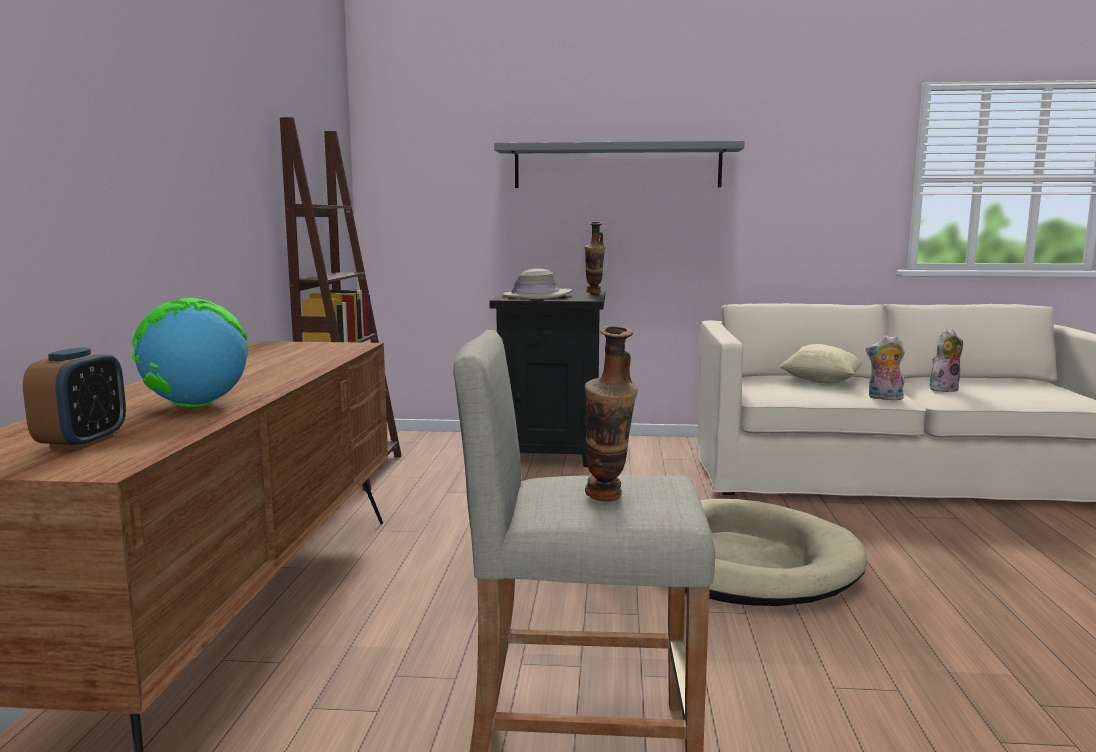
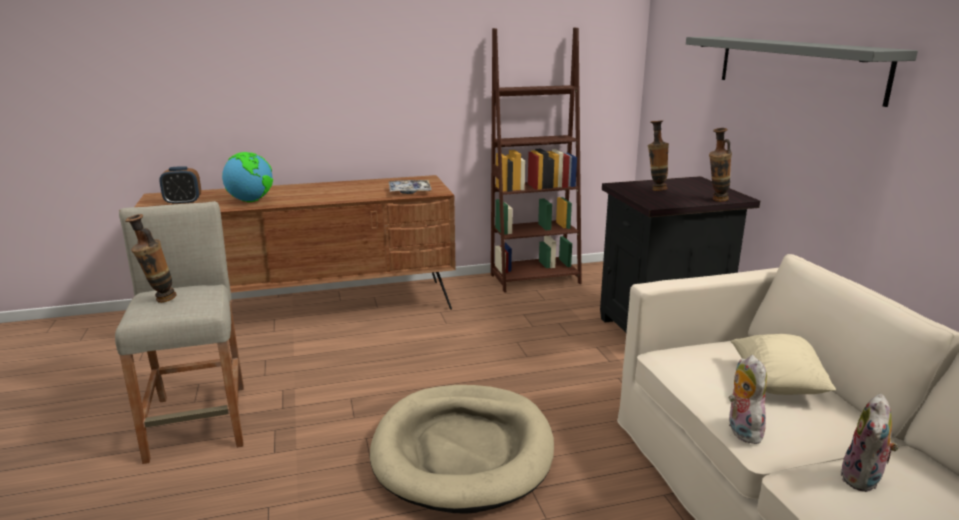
camera: 70 degrees right, 10 degrees up
beige hat [503,269,572,299] -> vase [648,120,669,191]
plush toy [930,329,963,392] -> plush toy turned 75 degrees clockwise [840,394,899,492]
none -> tray [389,180,432,194]

